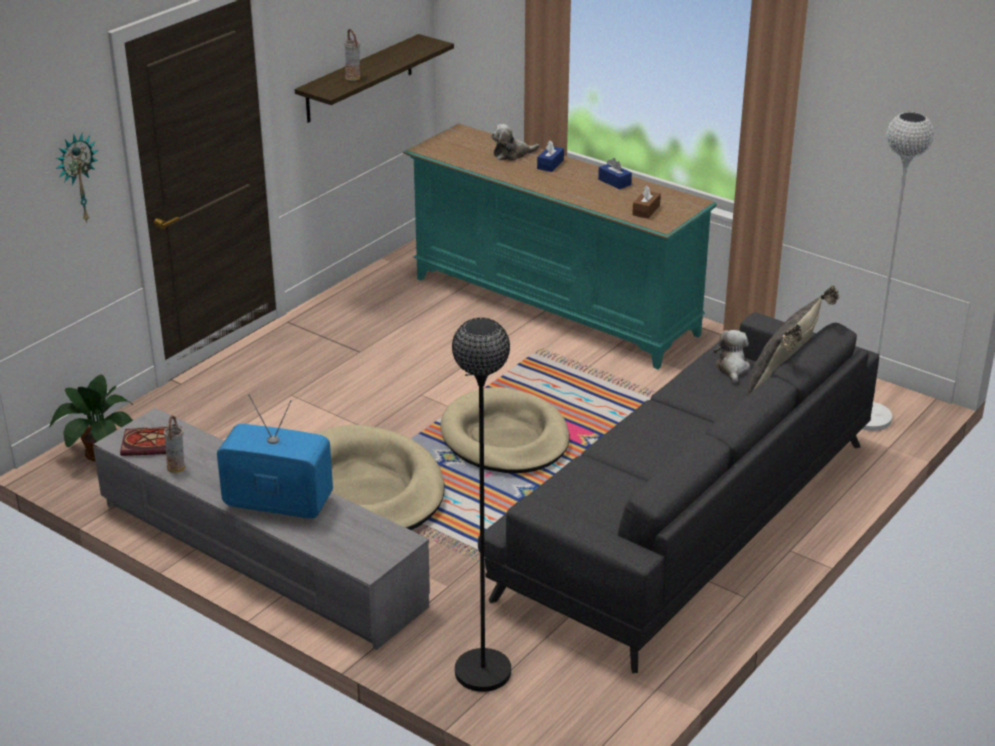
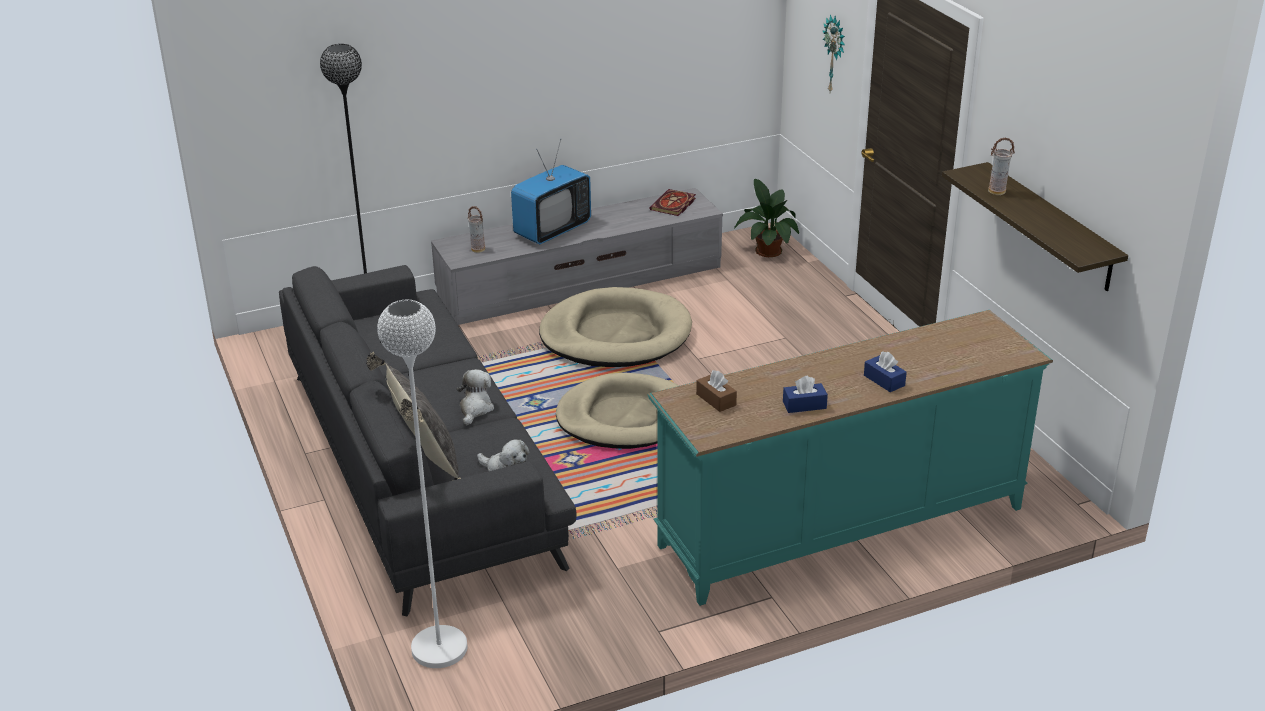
camera: 120 degrees right, 0 degrees up
vase [164,415,185,473] -> vase moved to [468,206,486,253]
plush toy [491,124,540,160] -> plush toy moved to [457,369,494,425]

